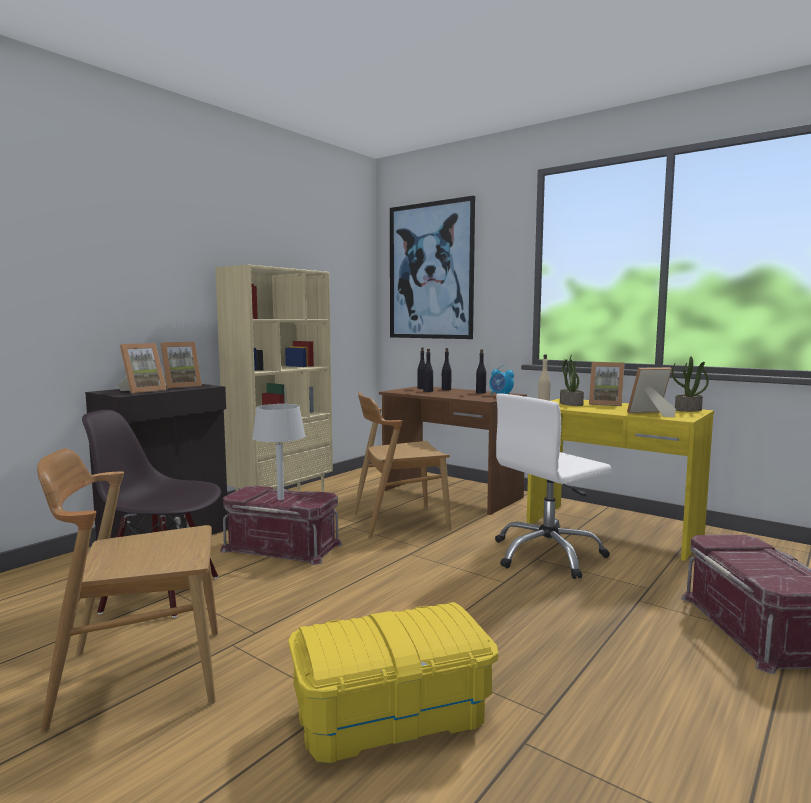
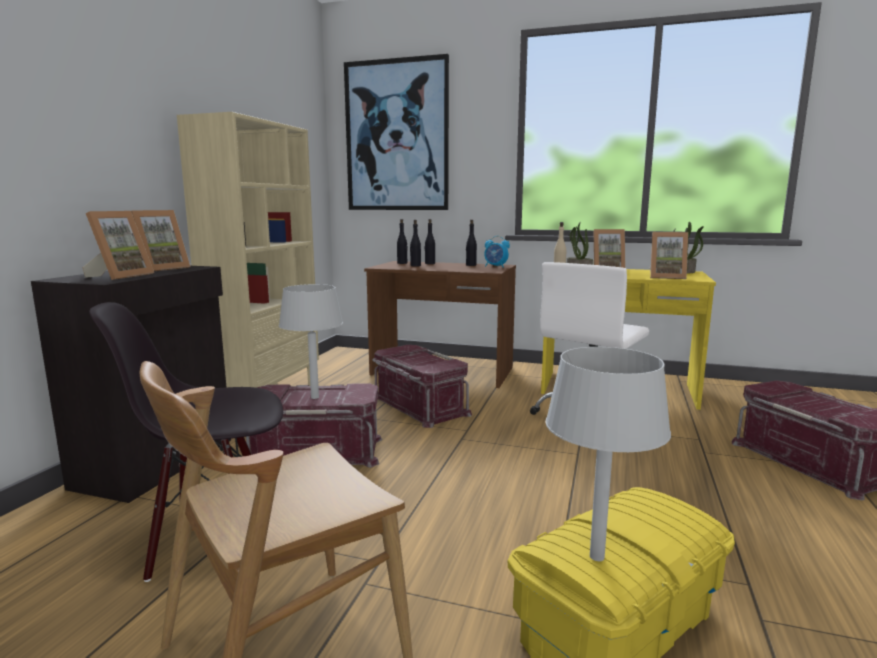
camera: 20 degrees left, 5 degrees up
brown chair [353,392,451,539] -> red storage box [372,345,472,428]
picture frame [627,367,676,417] -> picture frame turned 135 degrees counterclockwise [649,232,688,279]
none -> grey table lamp [545,347,671,561]

